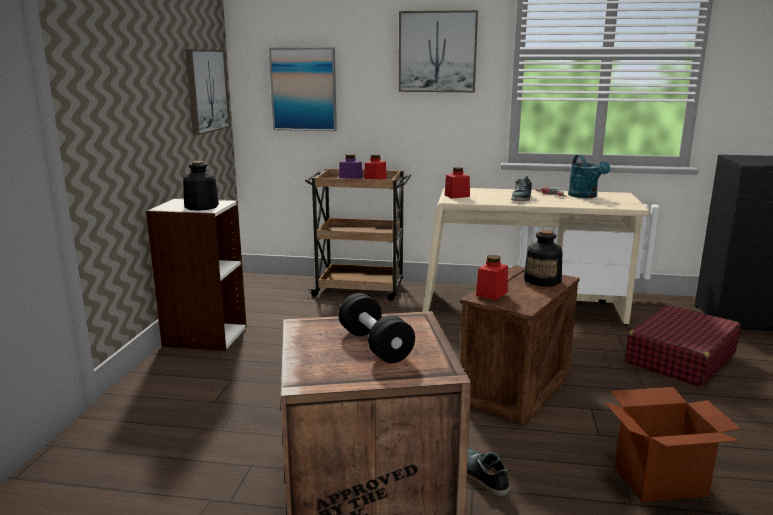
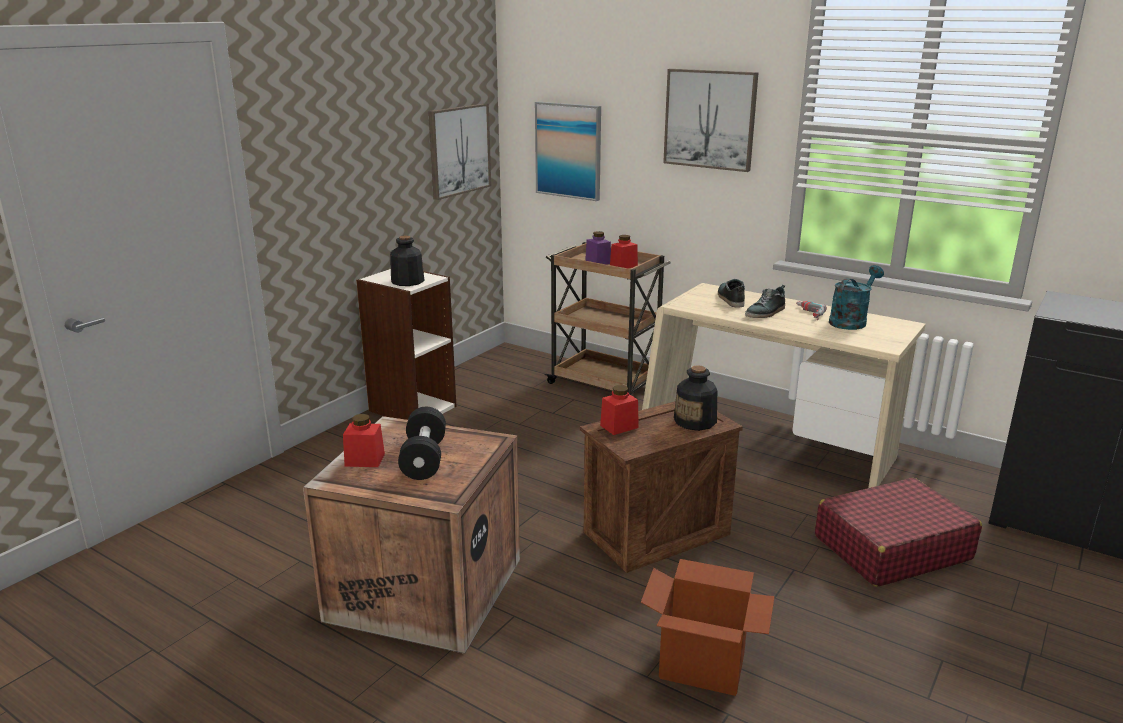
camera: 25 degrees right, 5 degrees up
red jar [445,167,470,199] -> red jar moved to [343,414,385,467]
shoe [467,448,509,497] -> shoe moved to [718,279,745,307]
turquoise watering can [568,155,610,198] -> turquoise watering can turned 150 degrees counterclockwise [829,265,884,330]

